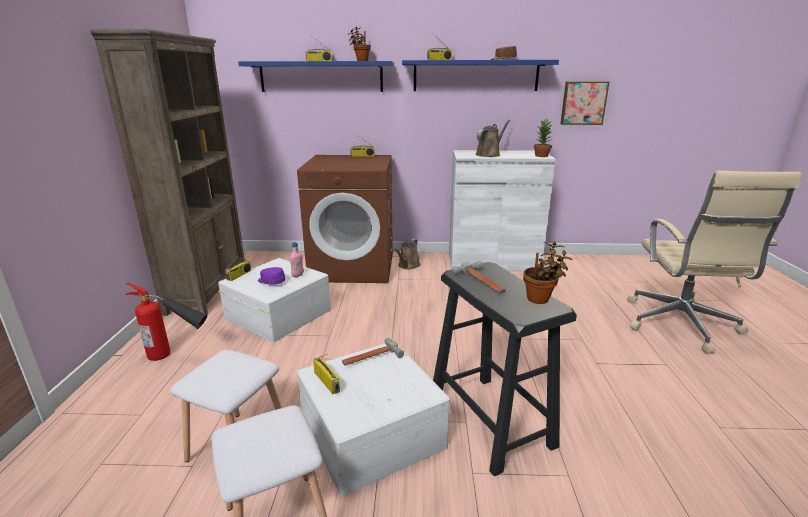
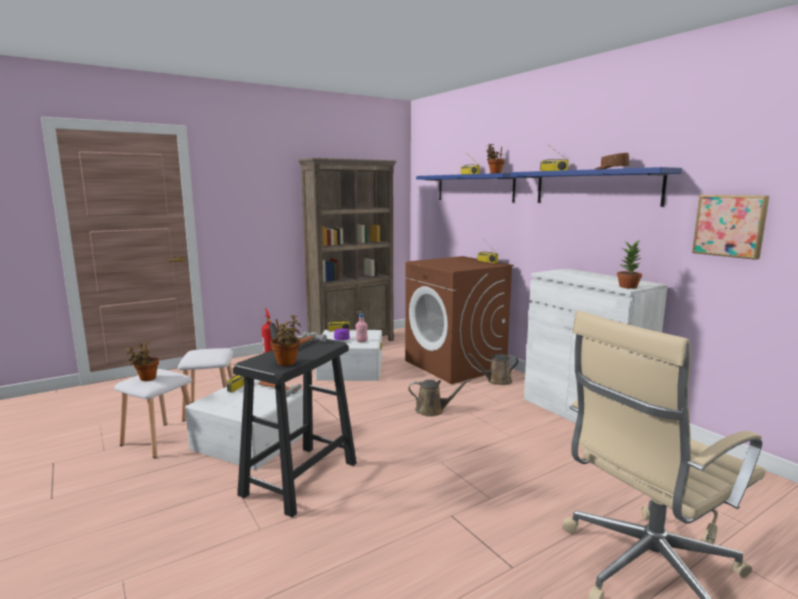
camera: 55 degrees right, 10 degrees down
brown watering can [475,120,510,157] -> brown watering can moved to [408,379,471,417]
none -> potted plant [126,342,159,381]

